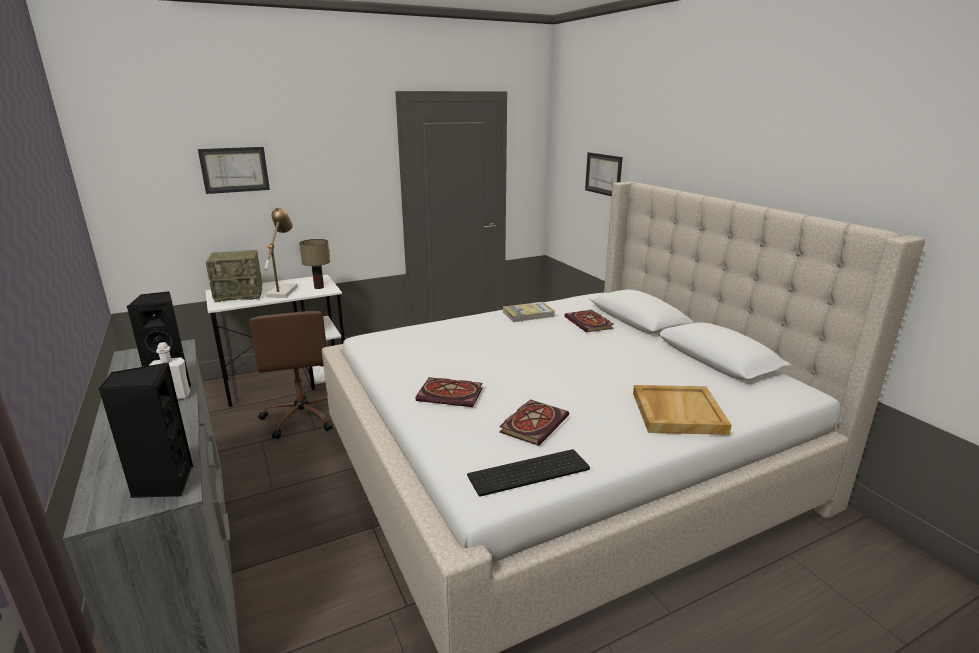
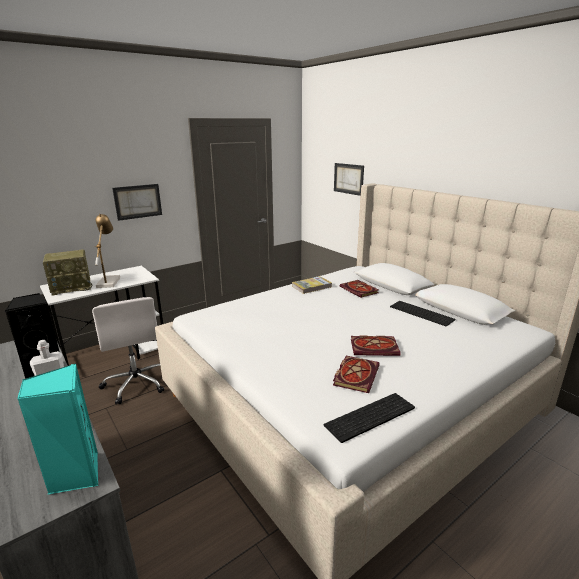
camera: 10 degrees left, 0 degrees up
black speaker [98,362,193,498] -> turquoise speaker [17,364,99,494]
picture [198,147,270,194] -> picture moved to [112,184,162,221]
brown office chair [249,311,332,439] -> white office chair [92,297,164,404]
table lamp [299,239,330,289] -> none
book [416,377,482,407] -> book moved to [351,336,400,356]
beige tray [633,385,732,435] -> none
none -> keyboard [390,301,455,326]

